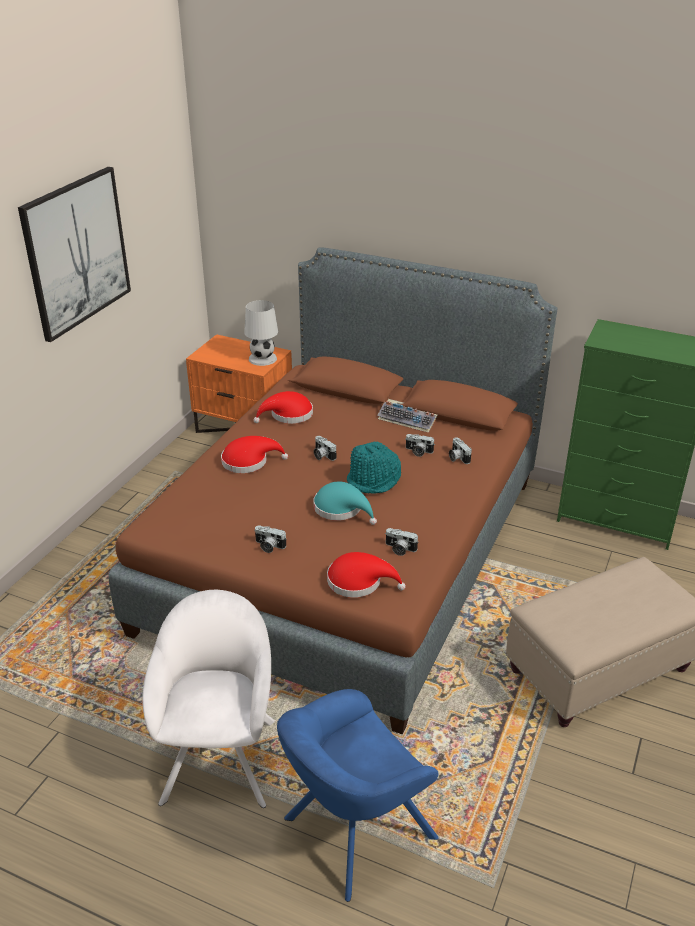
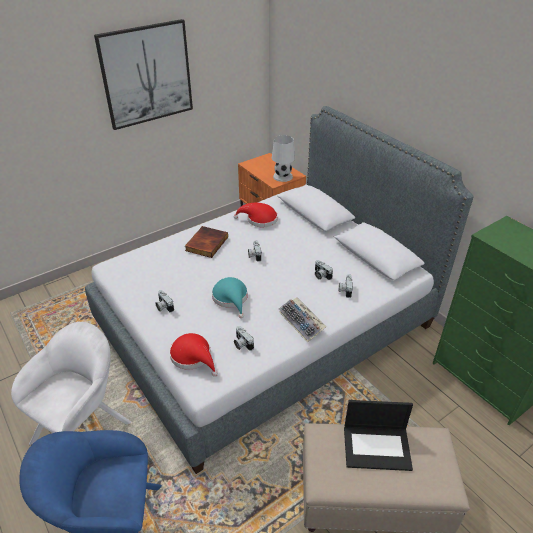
camera: 30 degrees right, 5 degrees up
brown bed [108,247,557,734] -> grey bed [85,106,474,474]
red hat [221,436,288,473] -> book [185,226,228,258]
turquoise hat [347,441,401,494] -> none
keyboard [377,399,437,433] -> keyboard moved to [279,297,326,343]
none -> laptop [344,400,413,471]

